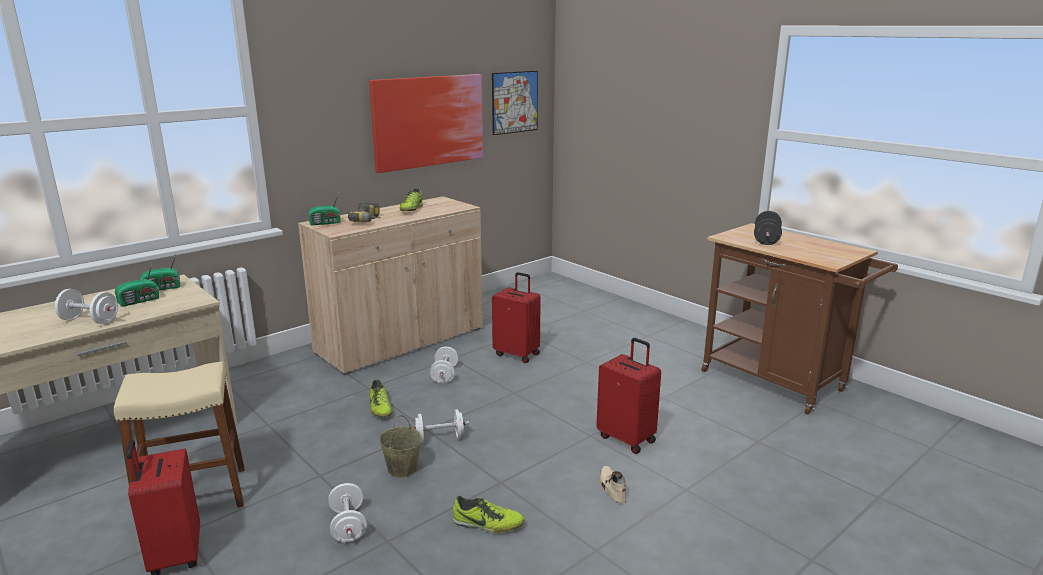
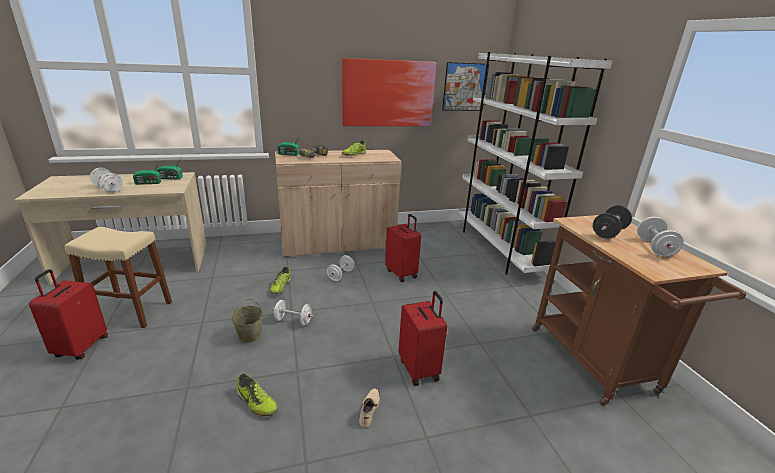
camera: 25 degrees right, 5 degrees up
white dumbbell [328,483,367,542] -> white dumbbell moved to [637,217,684,257]
none -> white bookcase [458,52,612,275]

